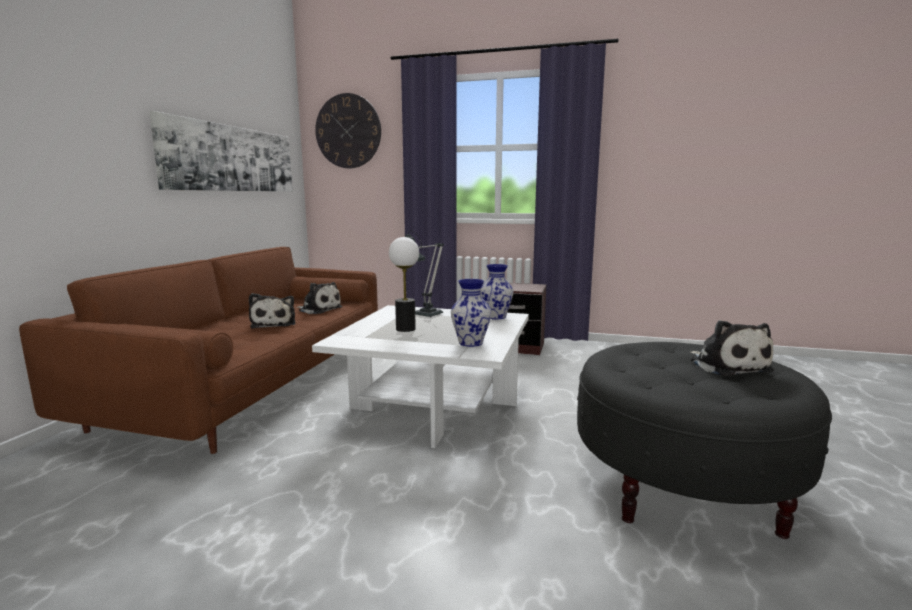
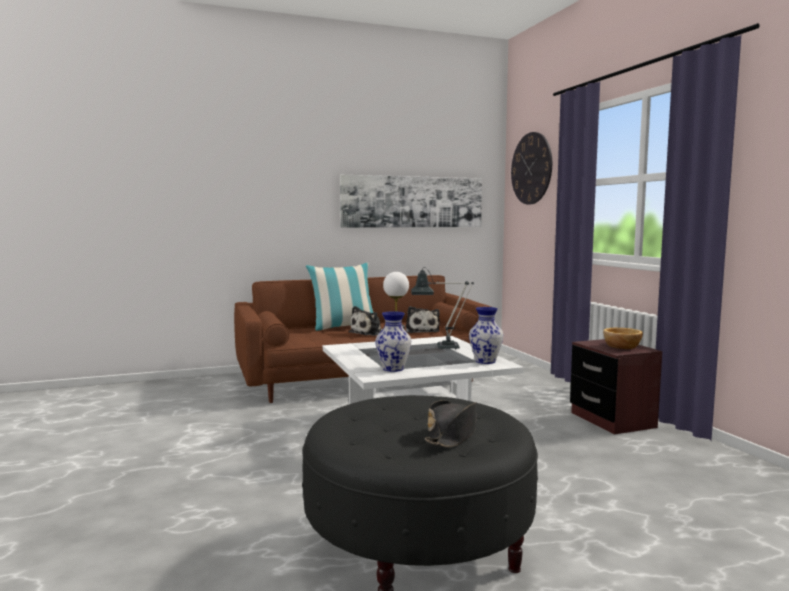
camera: 55 degrees right, 5 degrees down
plush toy [690,320,774,376] -> black hat [425,400,477,447]
none -> pillow [306,263,373,331]
none -> bowl [603,328,643,349]

